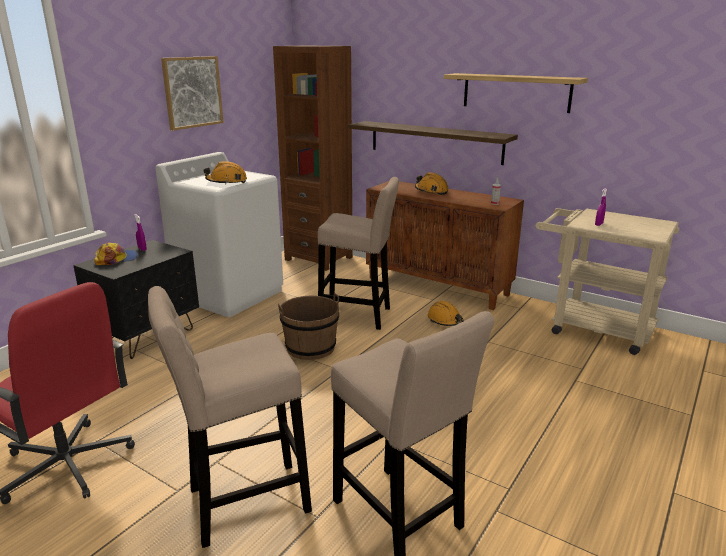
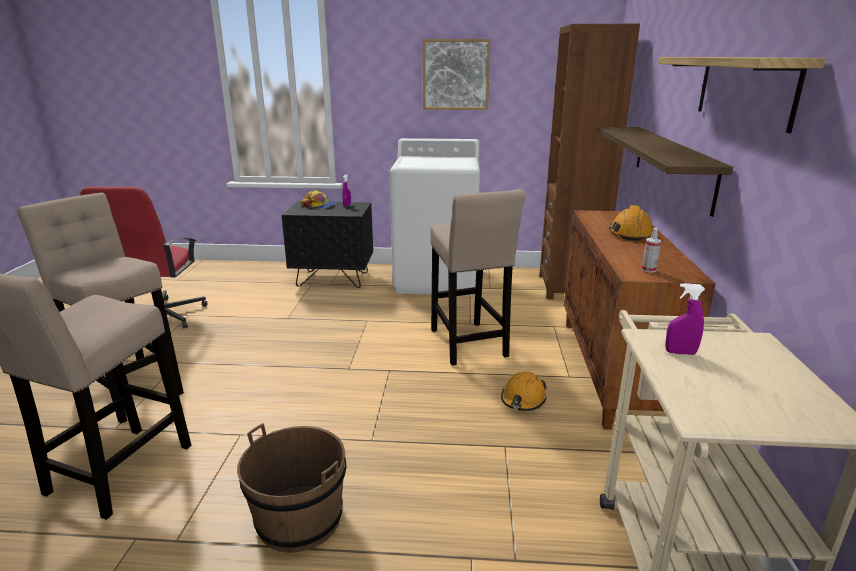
camera: 60 degrees right, 0 degrees up
orange hard hat [204,161,247,184] -> none
brown bucket [278,293,339,360] -> brown bucket moved to [237,423,346,553]

